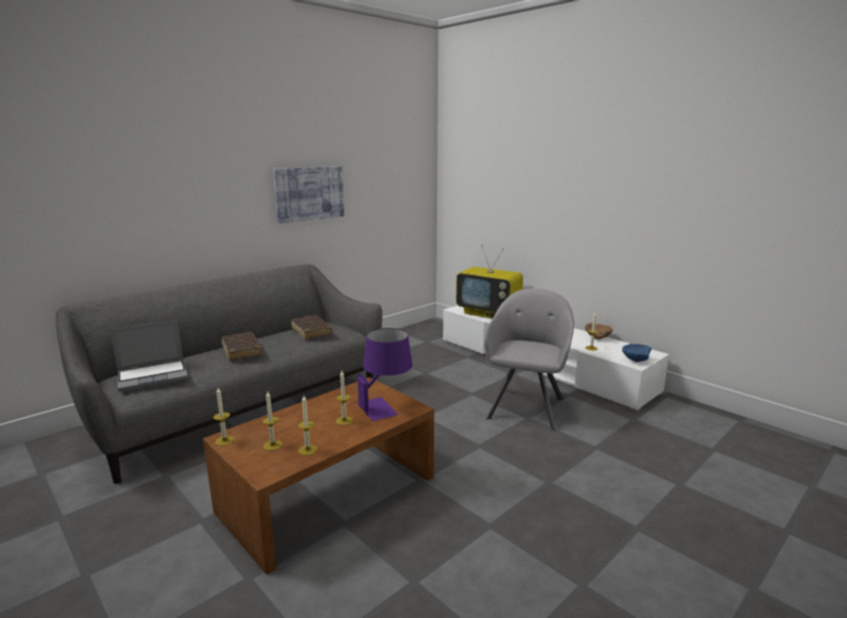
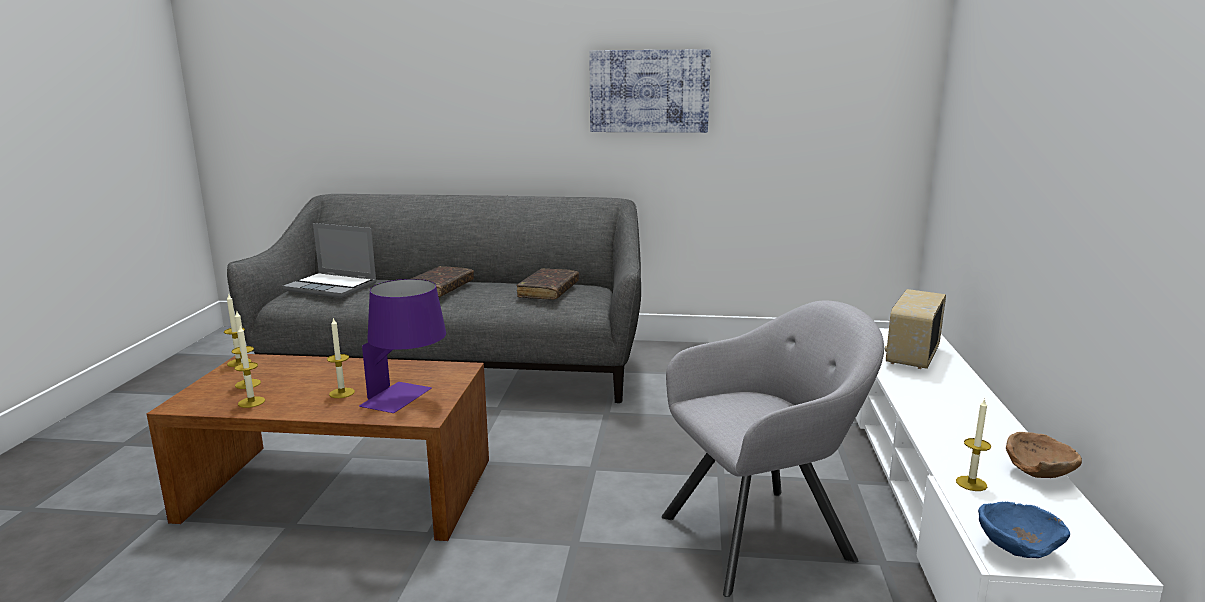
camera: 50 degrees right, 0 degrees up
television [456,245,523,319] -> radio [884,289,946,369]

